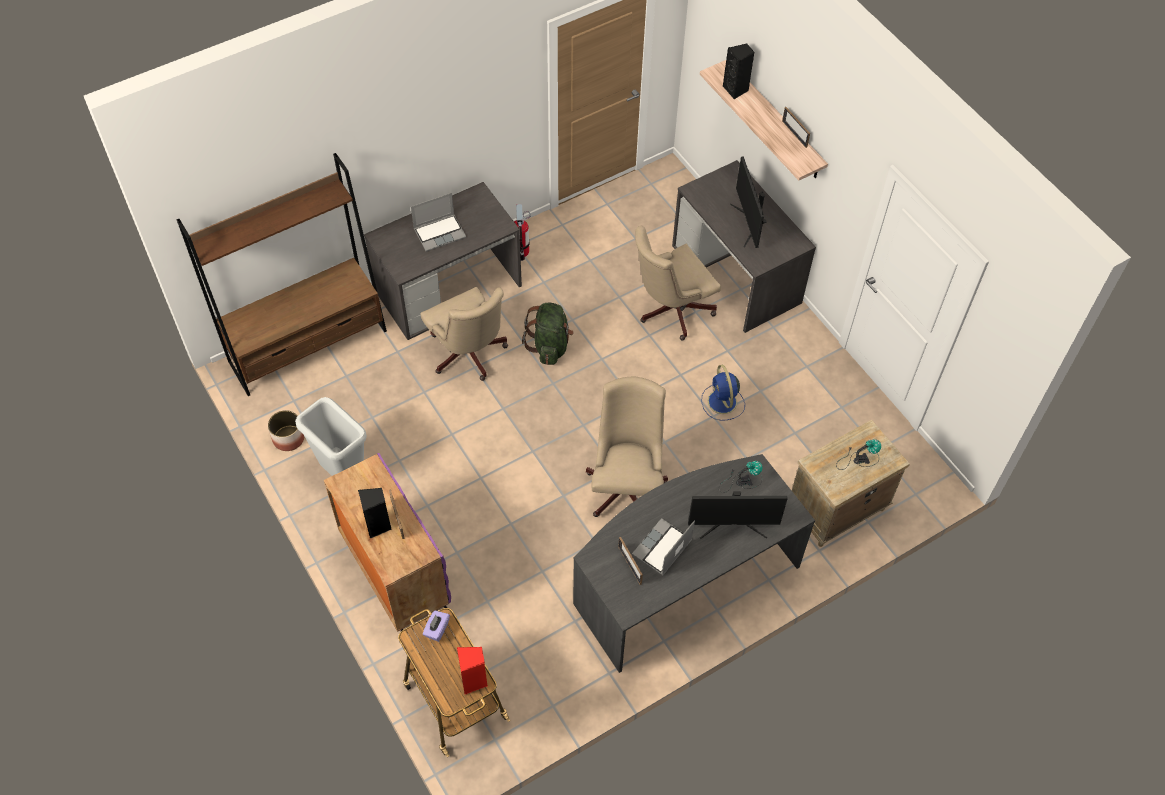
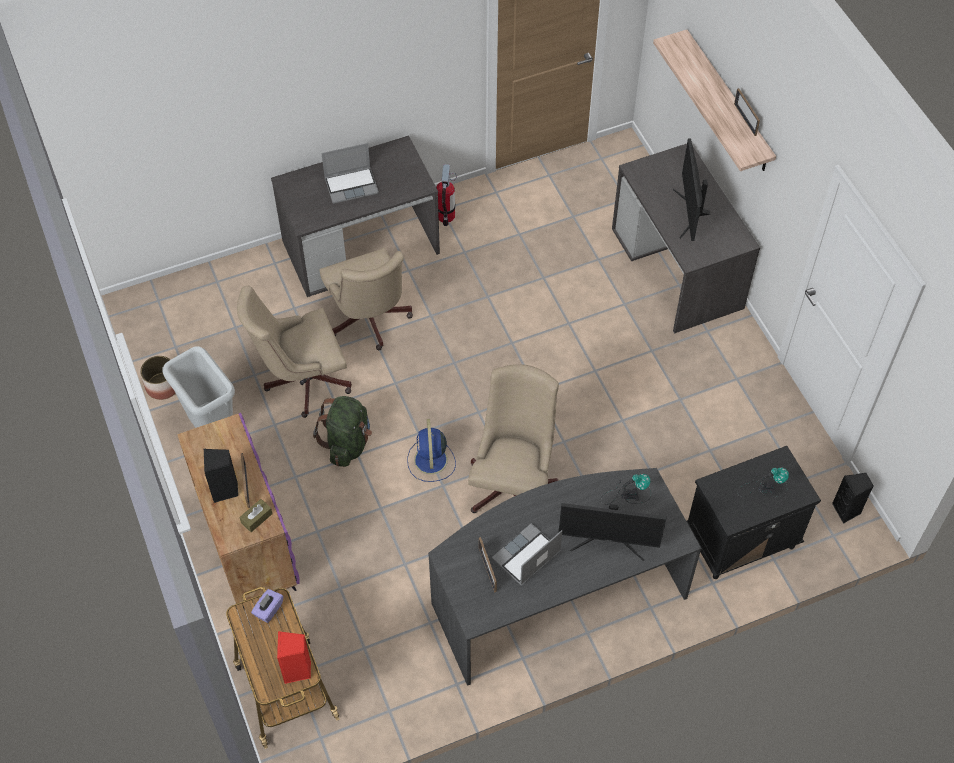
camera: 10 degrees right, 0 degrees up
brown bookcase [177,153,387,396] -> none
green backpack [522,302,574,365] -> green backpack moved to [313,396,372,467]
beige office chair [635,226,721,340] -> beige office chair moved to [237,286,352,418]
blue fan [702,365,745,421] -> blue fan moved to [407,419,456,482]
black speaker [723,43,755,99] -> black speaker moved to [832,473,874,524]
beige nightstand [792,420,910,547] -> black nightstand [687,446,821,579]
none -> brown tissue box [239,499,273,532]

